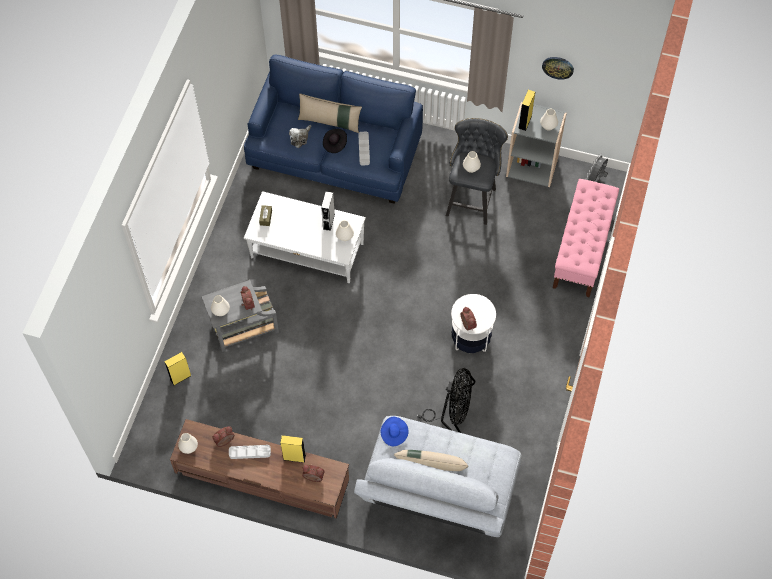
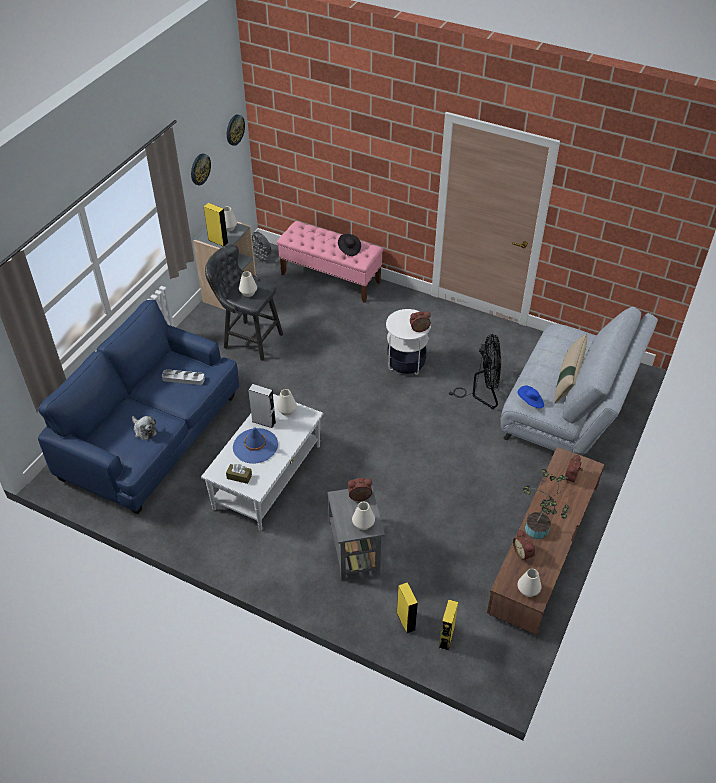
camera: 80 degrees left, 15 degrees down
grey tray [229,445,271,459] -> potted plant [523,469,569,539]
yellow speaker [280,435,306,463] -> yellow speaker moved to [439,599,458,651]
beige pillow [298,93,362,133] -> none
black hat [323,129,347,153] -> black hat moved to [338,234,361,256]
black fan [417,368,475,433] -> black fan turned 75 degrees clockwise [448,334,501,409]
none -> wall clock [227,114,245,146]
none -> blue hat [233,427,278,464]

